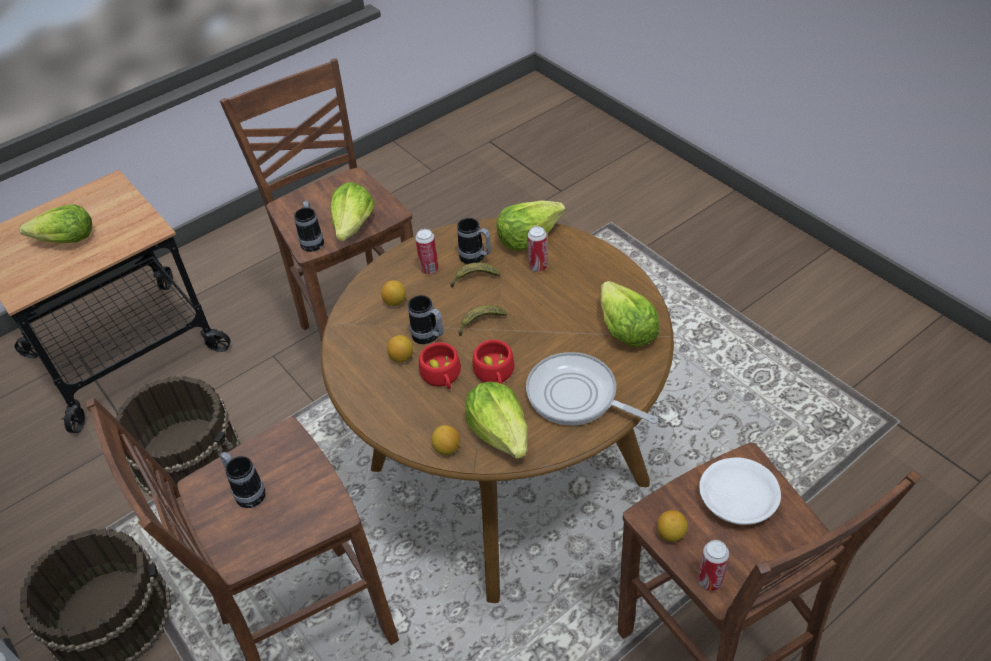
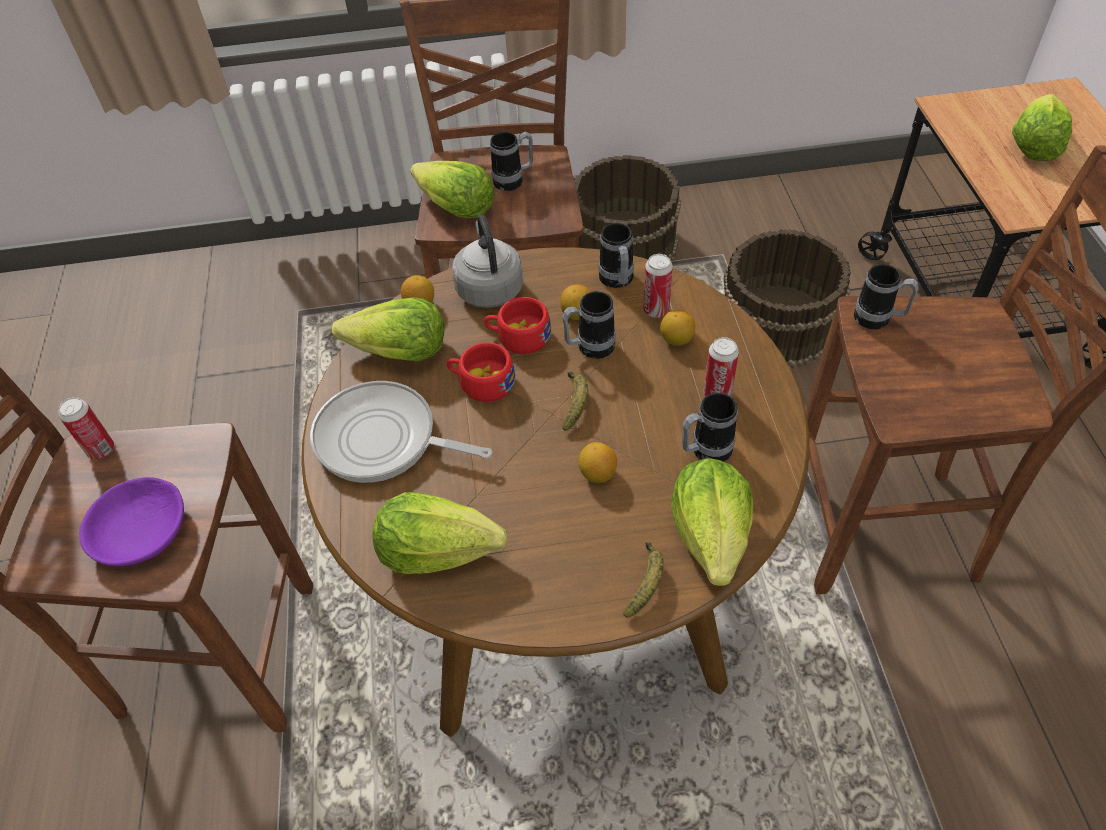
camera: 120 degrees right, 5 degrees up
lettuce [330,182,375,241] -> lettuce moved to [410,161,495,218]
banana [450,263,500,287] -> banana moved to [623,543,664,618]
frying pan [526,352,658,425] -> frying pan turned 135 degrees counterclockwise [310,381,492,483]
can [527,226,548,272] -> can moved to [643,254,673,318]
lemon [657,510,688,542] -> lemon moved to [579,442,617,483]
white bowl [699,458,781,525] -> purple bowl [79,477,184,566]
none -> grey kettle [452,215,523,308]
none -> mug [599,223,634,288]

